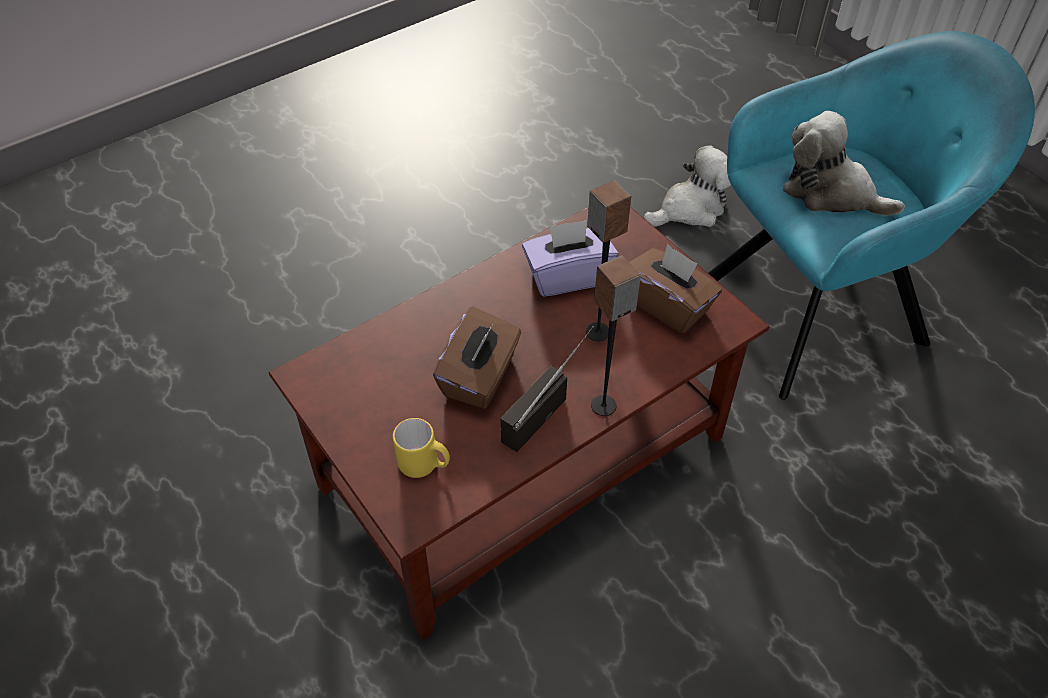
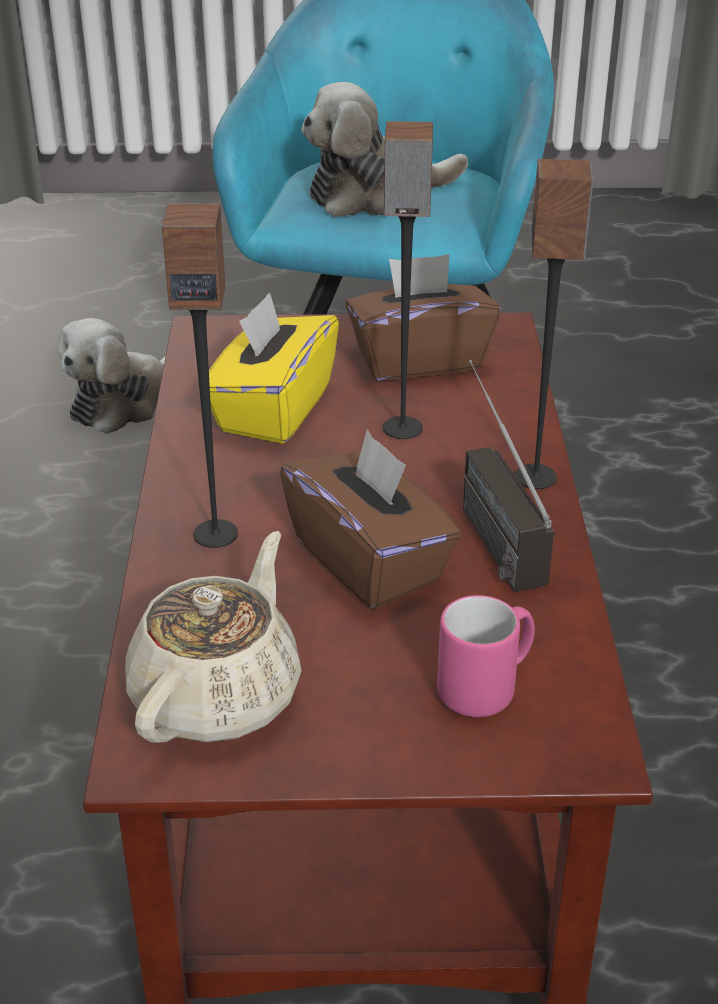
camera: 55 degrees left, 15 degrees down
yellow mug [393,418,450,478] -> pink mug [437,595,535,717]
purple tissue box [522,220,618,297] -> yellow tissue box [209,292,339,444]
plush toy [644,145,731,227] -> plush toy turned 150 degrees counterclockwise [58,318,165,434]
none -> beige teapot [125,531,302,743]
none -> speaker [162,203,238,548]

